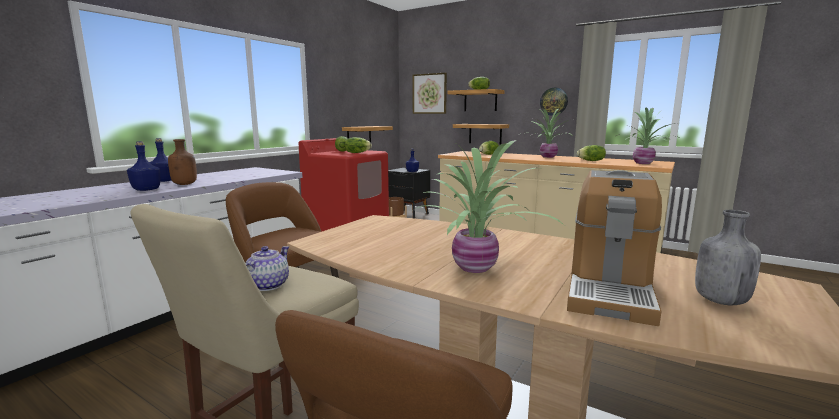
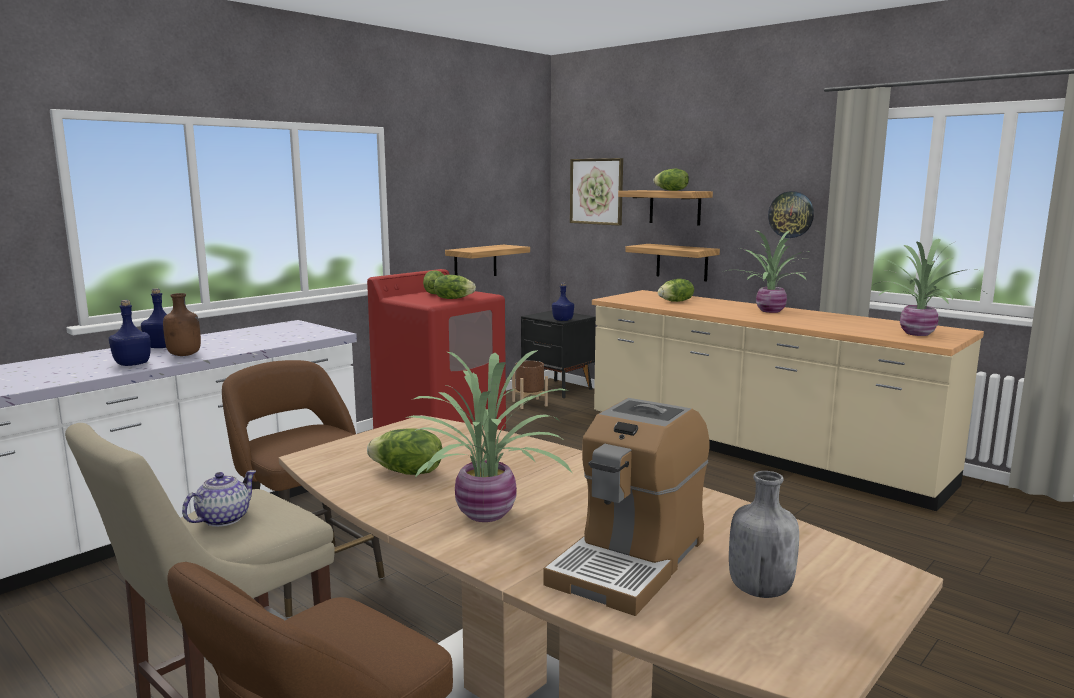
camera: 10 degrees right, 0 degrees up
lettuce [577,145,606,161] -> lettuce moved to [367,428,442,475]

